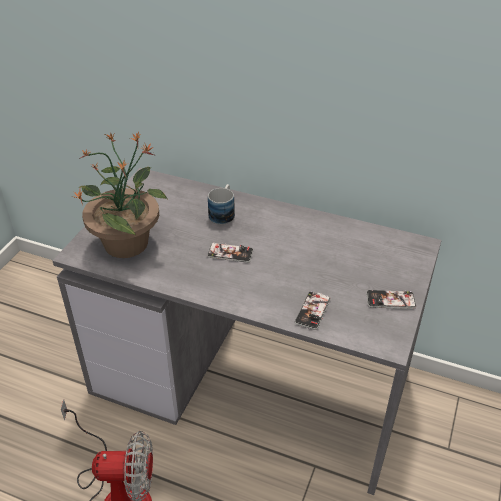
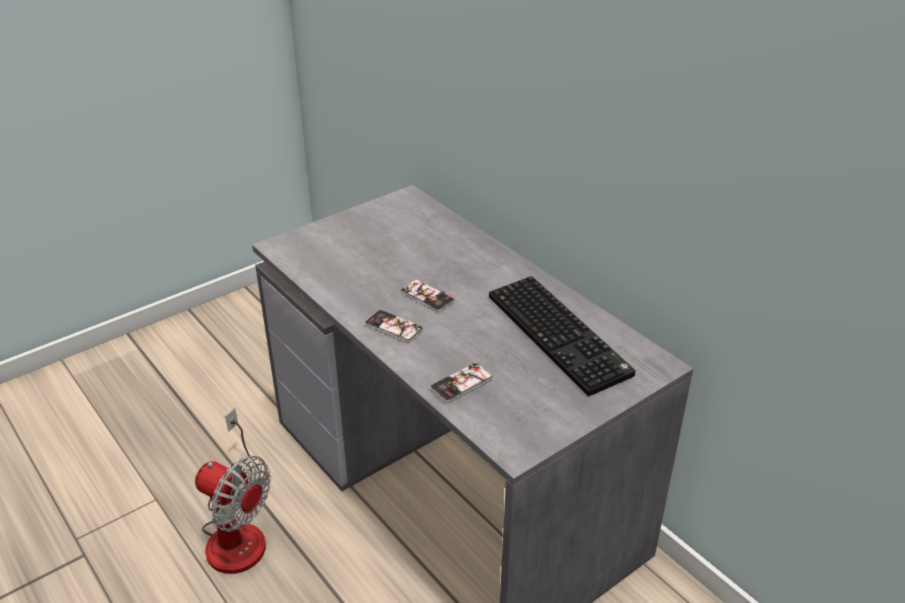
camera: 30 degrees right, 5 degrees down
potted plant [72,132,167,258] -> none
mug [208,184,235,225] -> none
phone [366,290,416,309] -> phone moved to [365,310,424,343]
none -> keyboard [489,276,636,396]

